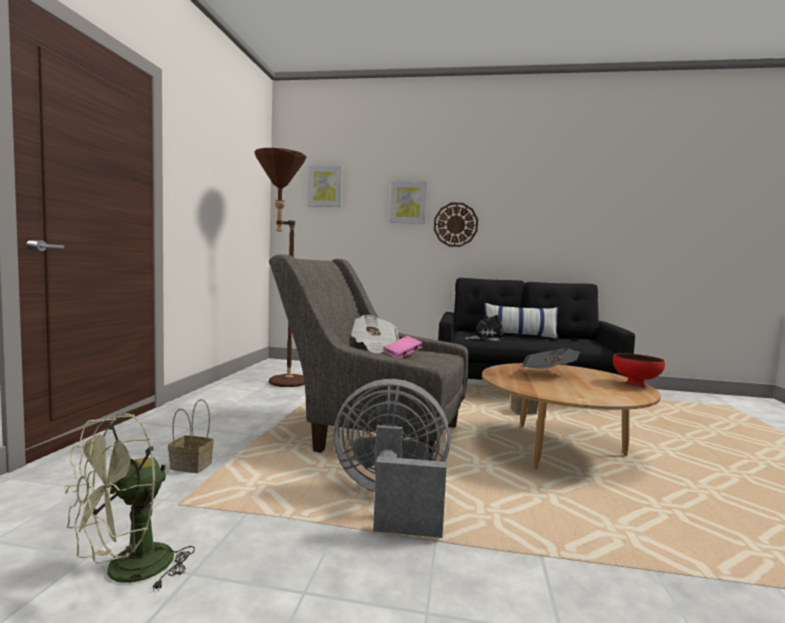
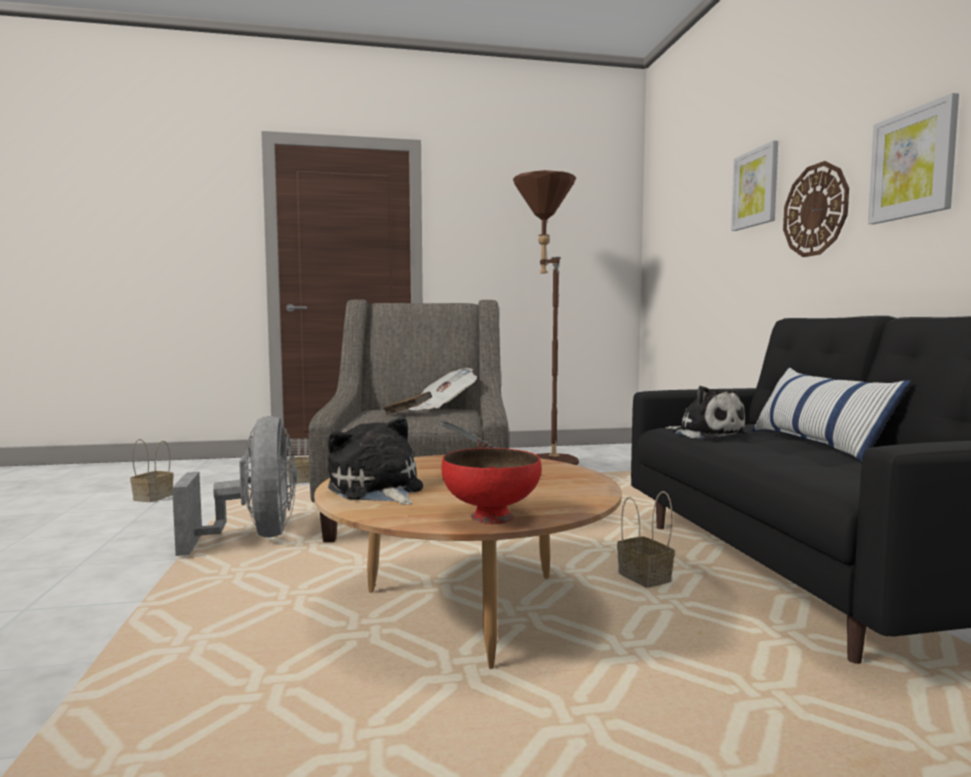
camera: 70 degrees right, 0 degrees up
green fan [64,413,195,592] -> basket [130,439,174,502]
picture [308,166,343,207] -> picture moved to [868,93,959,224]
pink book [383,336,423,358] -> brown book [383,392,432,415]
none -> plush toy [328,417,423,505]

